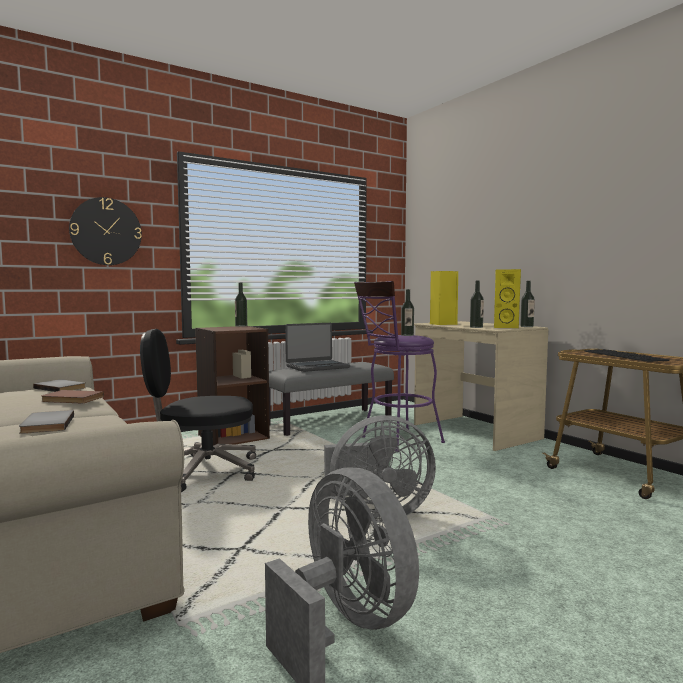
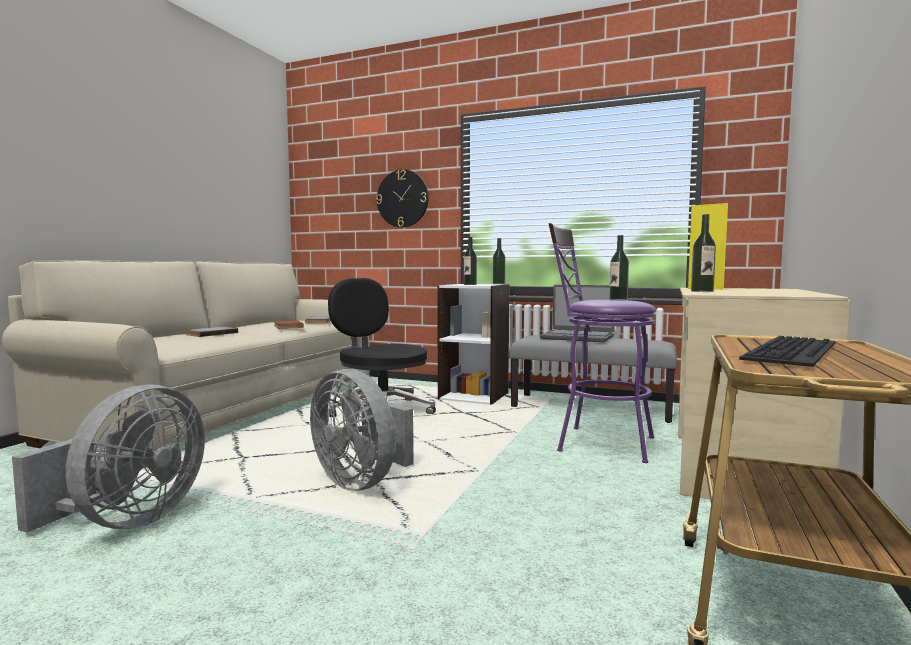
camera: 55 degrees right, 0 degrees up
brown bookcase [195,326,270,446] -> white bookcase [437,284,509,405]
yellow speaker [494,269,521,328] -> none
bottle [520,281,535,327] -> bottle moved to [464,237,477,285]

